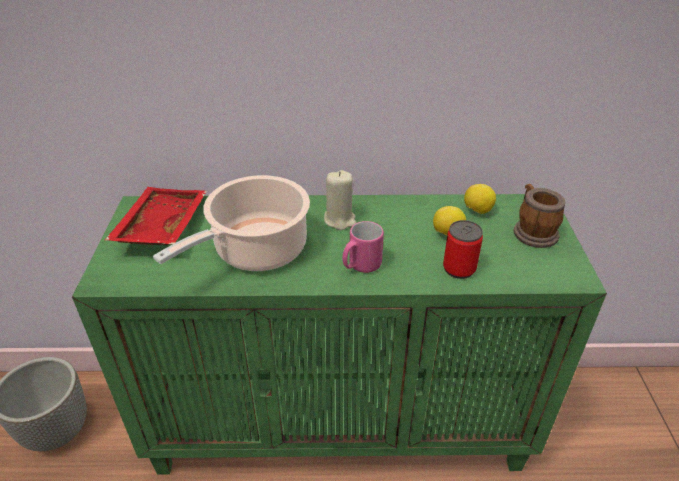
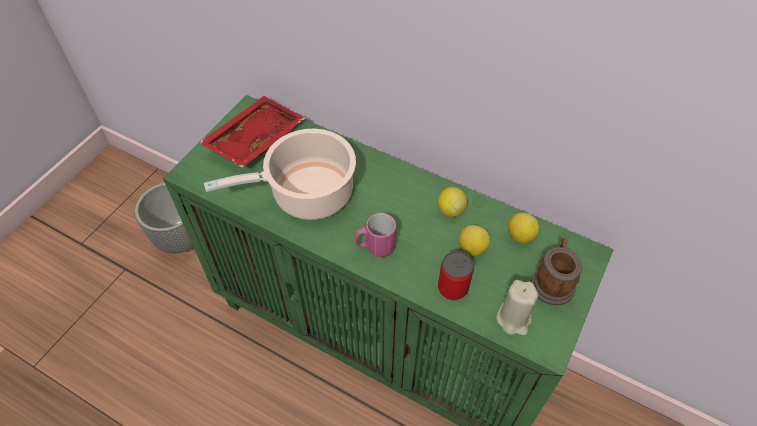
camera: 30 degrees right, 15 degrees up
beige candle [324,170,357,230] -> beige candle moved to [497,280,538,335]
none -> lemon [437,187,467,217]

